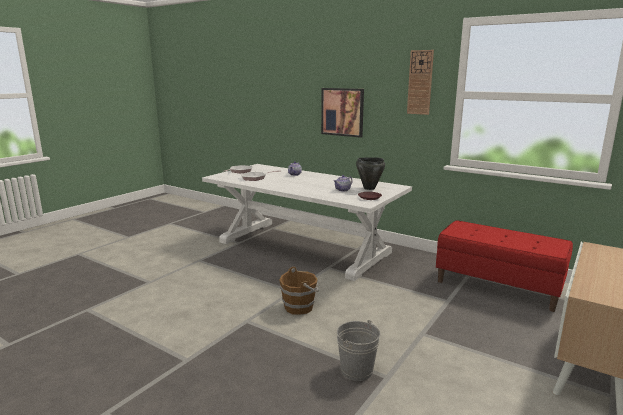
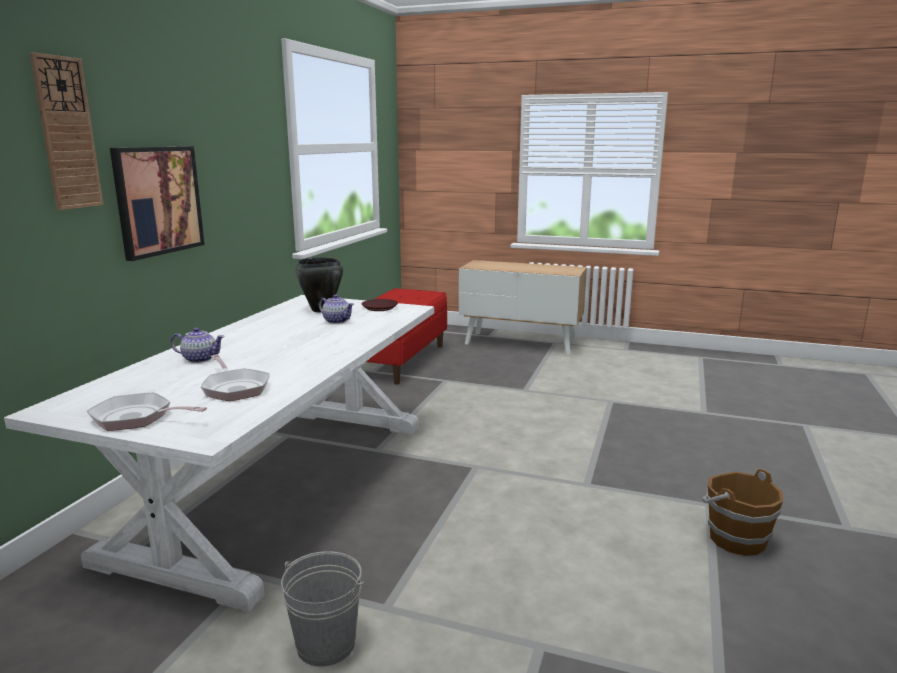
camera: 105 degrees left, 0 degrees up
brown bucket [279,267,319,315] -> brown bucket moved to [702,469,783,556]
grey bucket [337,320,380,381] -> grey bucket moved to [281,551,364,666]
wall clock [407,50,434,115] -> wall clock moved to [30,52,103,210]

